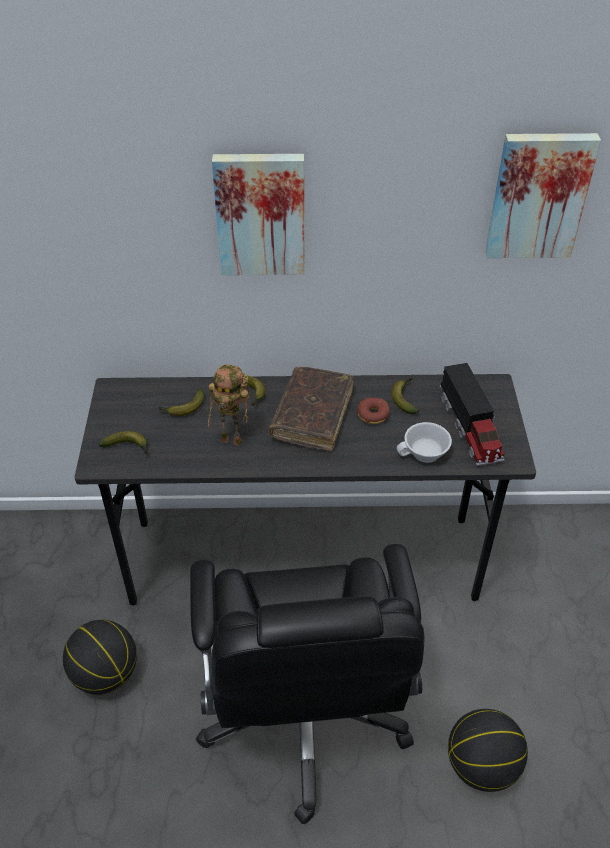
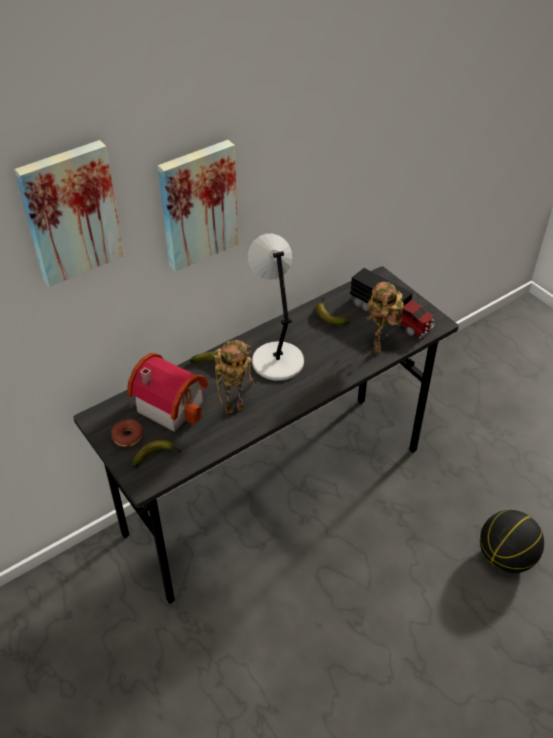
camera: 35 degrees left, 0 degrees up
basketball [63,620,137,695] -> none
banana [158,388,204,416] -> toy house [127,353,208,432]
black office chair [190,544,424,824] -> none
brown book [269,367,353,452] -> grey table lamp [248,234,304,381]
donut [357,398,390,424] -> donut moved to [111,419,143,447]
white cup [396,422,452,463] -> toy robot [366,282,404,353]
picture [485,133,601,258] -> picture moved to [14,140,124,287]

